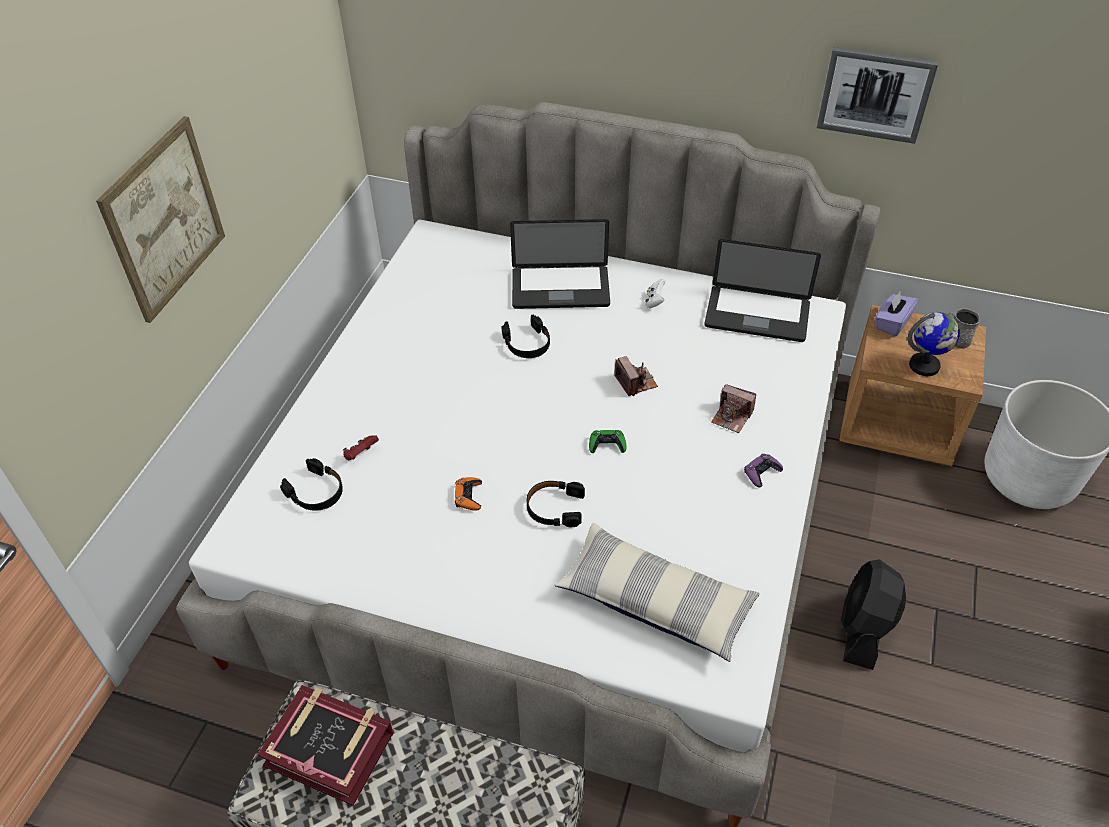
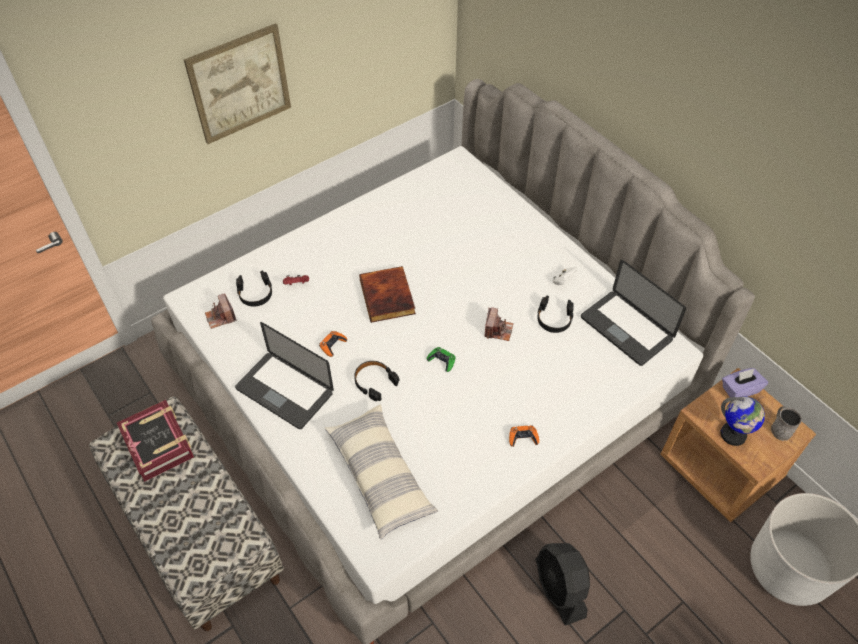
camera: 35 degrees right, 5 degrees up
black headphones [502,315,550,358] -> black headphones moved to [537,295,574,333]
laptop [510,219,610,309] -> laptop moved to [235,322,334,429]
camera [711,384,756,433] -> camera moved to [205,293,237,329]
purple game controller [744,454,783,487] -> orange game controller [509,426,539,447]
picture [817,47,938,144] -> none
black fan [841,559,906,670] -> black fan turned 75 degrees counterclockwise [535,543,590,626]
none -> book [359,266,416,322]

